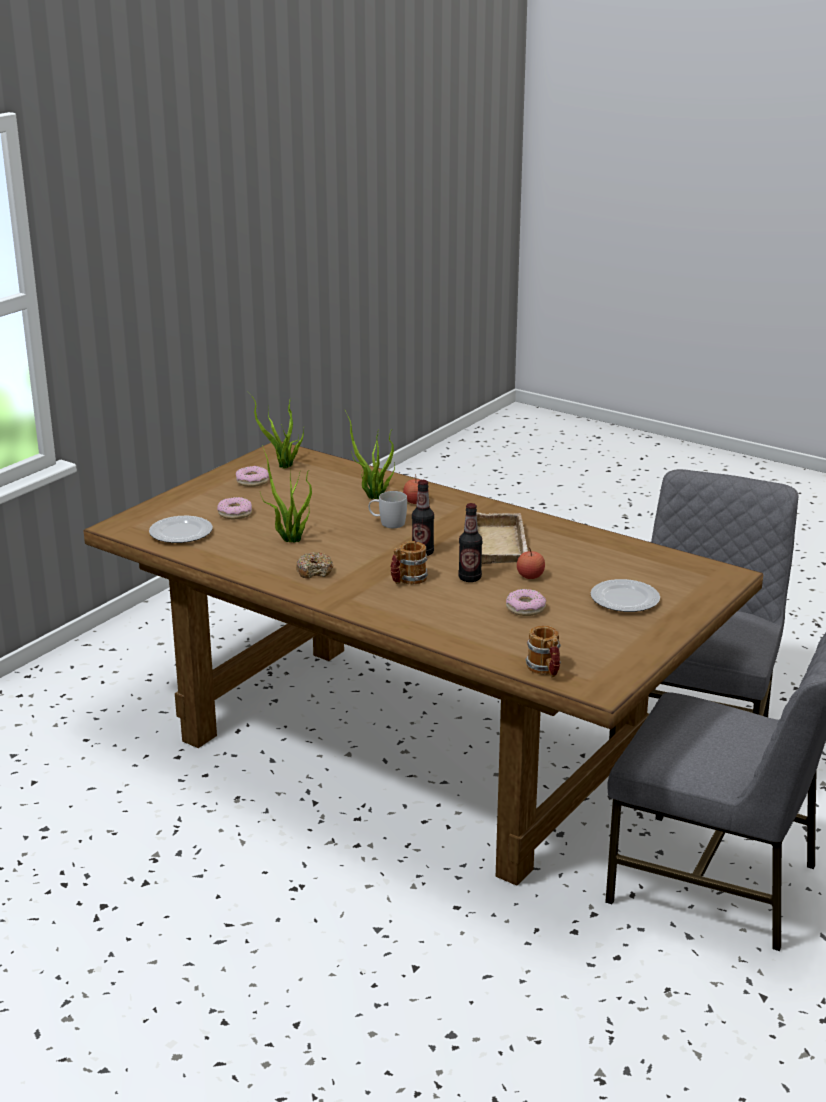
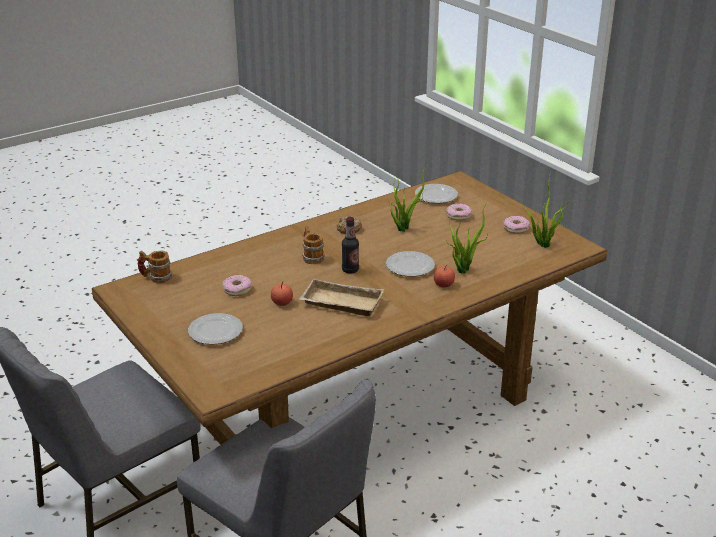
camera: 110 degrees right, 5 degrees up
white mug [368,491,407,528] -> plate [386,251,435,277]
bottle [458,503,482,582] -> none

